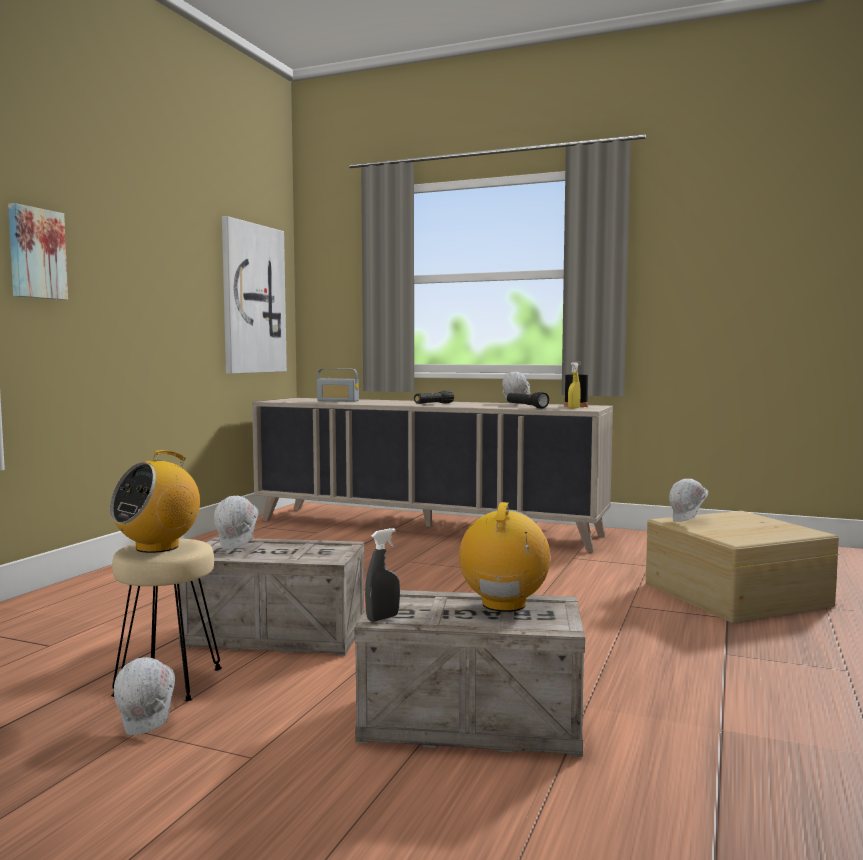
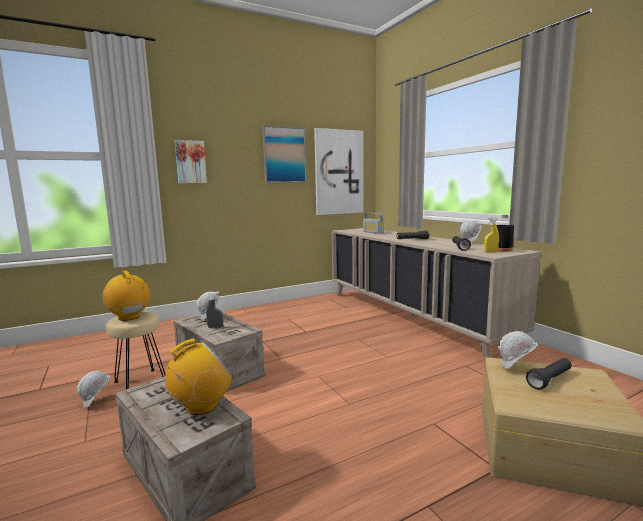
camera: 40 degrees right, 5 degrees up
radio [110,450,200,553] -> radio turned 60 degrees clockwise [103,270,150,321]
grey spray bottle [365,528,400,622] -> grey spray bottle moved to [206,292,223,328]
none -> picture [262,125,306,183]
none -> black flashlight [526,358,572,390]

